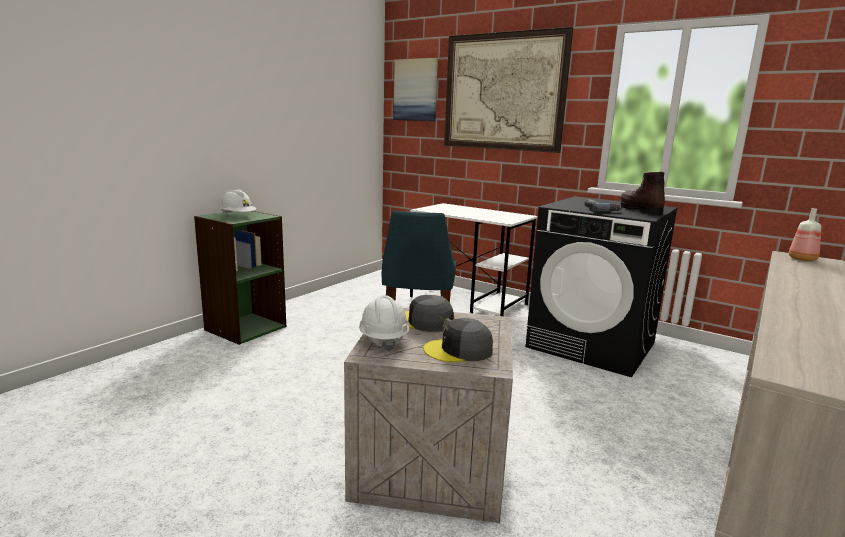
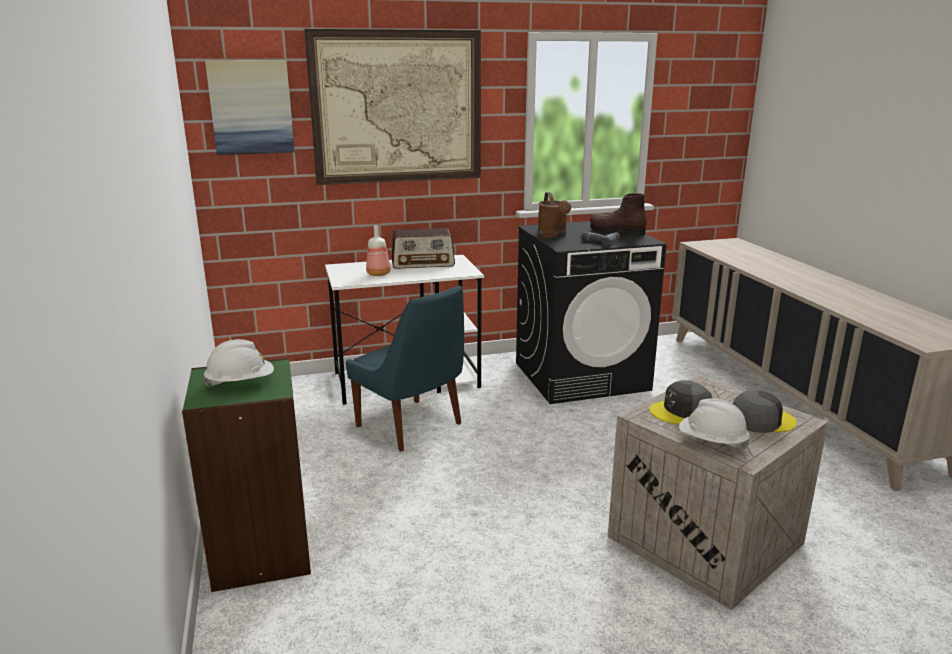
camera: 50 degrees left, 5 degrees up
grey cap [423,318,493,362] -> grey cap turned 135 degrees counterclockwise [732,390,797,433]
bottle [789,208,821,261] -> bottle moved to [366,225,390,276]
none -> radio [391,228,455,269]
none -> brown watering can [537,192,571,238]

